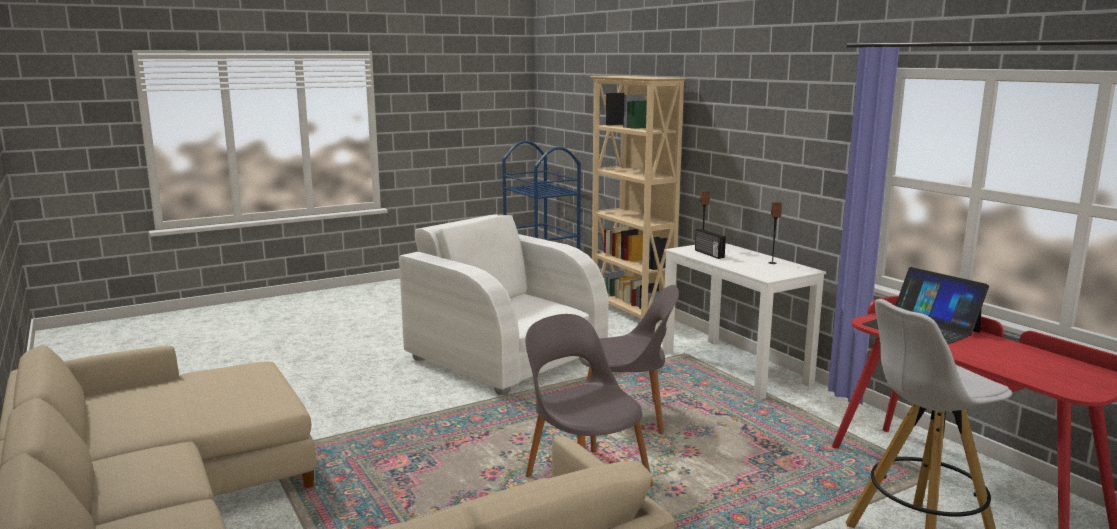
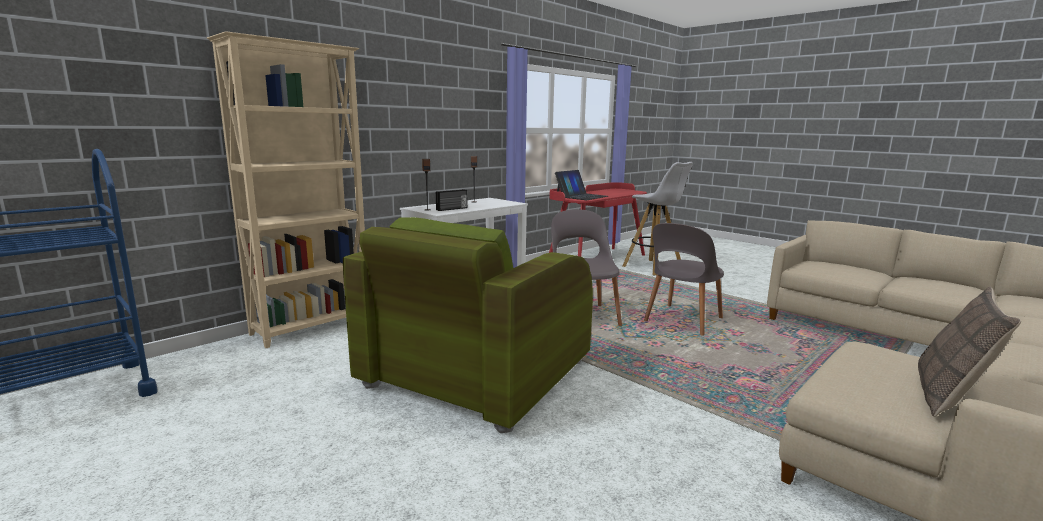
camera: 105 degrees left, 0 degrees up
white armchair [399,214,609,395] -> green armchair [343,217,593,433]
none -> pillow [918,287,1021,417]

